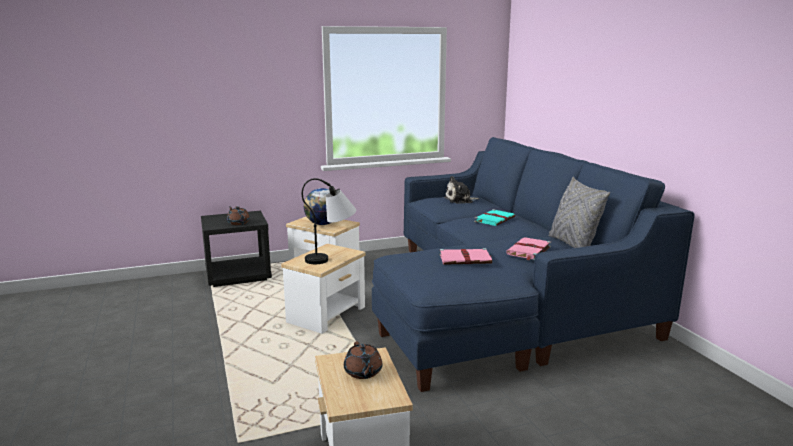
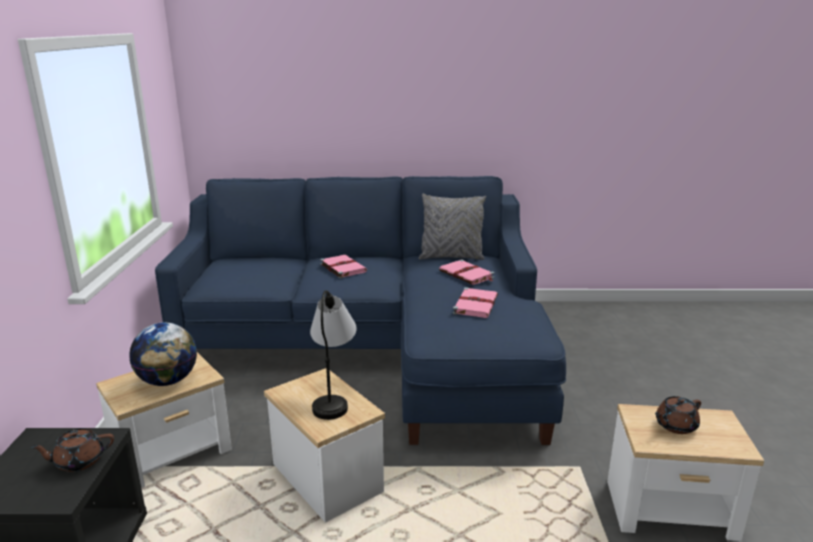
camera: 70 degrees left, 5 degrees up
brown teapot [344,341,382,379] -> brown teapot turned 150 degrees clockwise [655,396,701,434]
plush toy [444,176,479,204] -> none
turquoise book [474,209,515,226] -> pink book [320,255,367,279]

